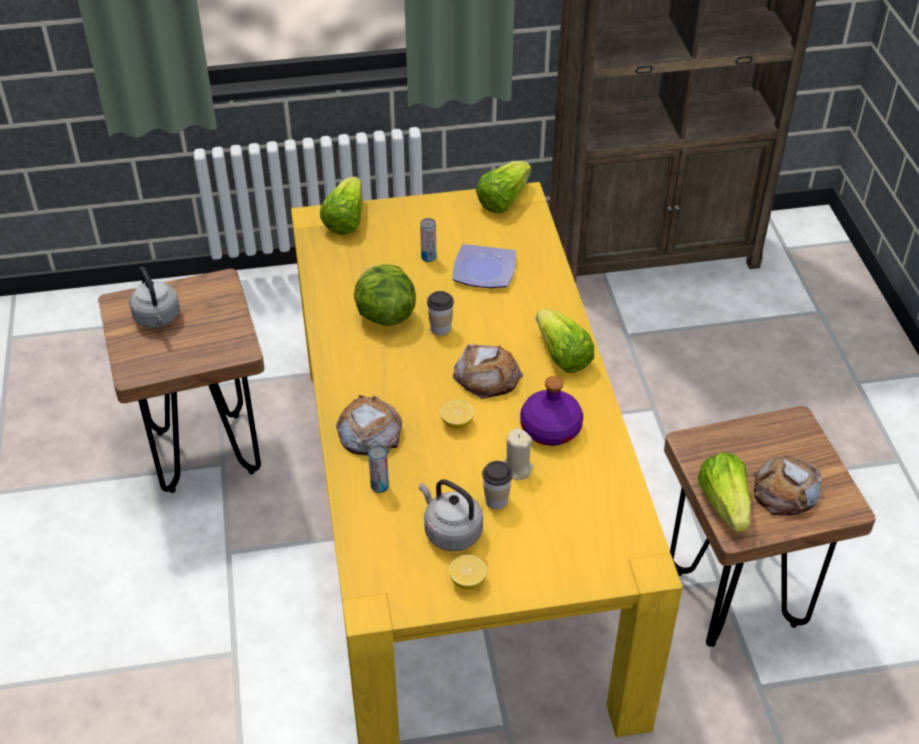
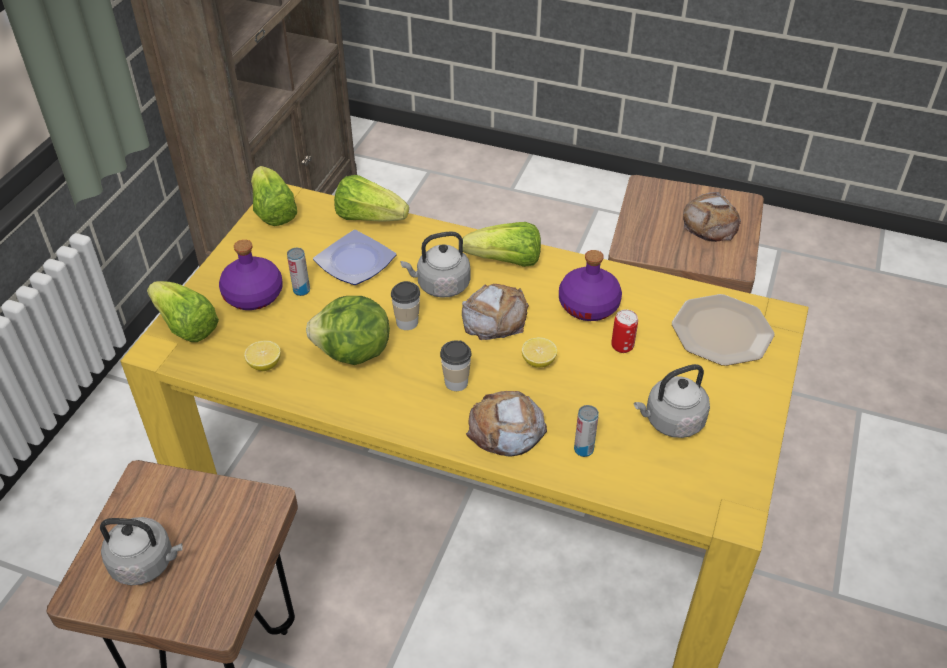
camera: 60 degrees left, 0 degrees up
lemon [449,555,487,589] -> lemon moved to [244,340,281,371]
cup [482,461,513,510] -> cup moved to [440,341,472,391]
beige candle [504,428,534,480] -> can [611,310,638,353]
lettuce [698,453,751,532] -> lettuce moved to [334,175,409,222]
none -> purple bottle [219,240,283,310]
none -> grey kettle [400,231,470,298]
none -> plate [672,294,775,366]

